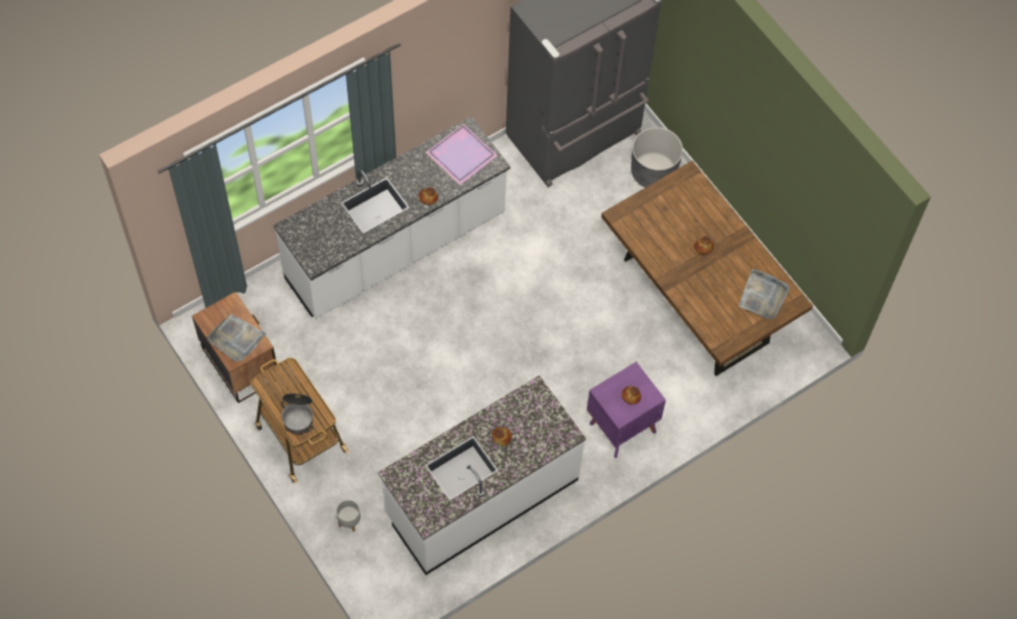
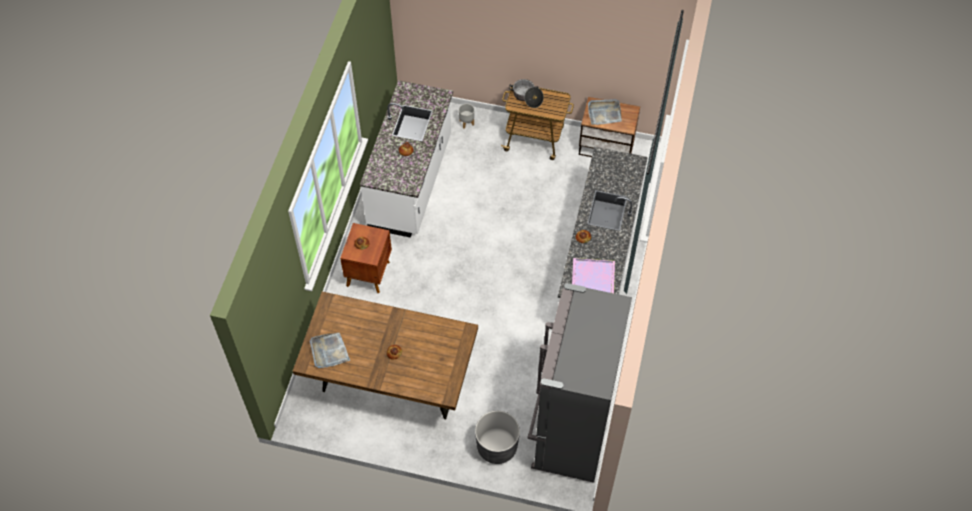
camera: 140 degrees right, 5 degrees down
purple nightstand [587,362,666,458] -> brown nightstand [340,223,392,293]

